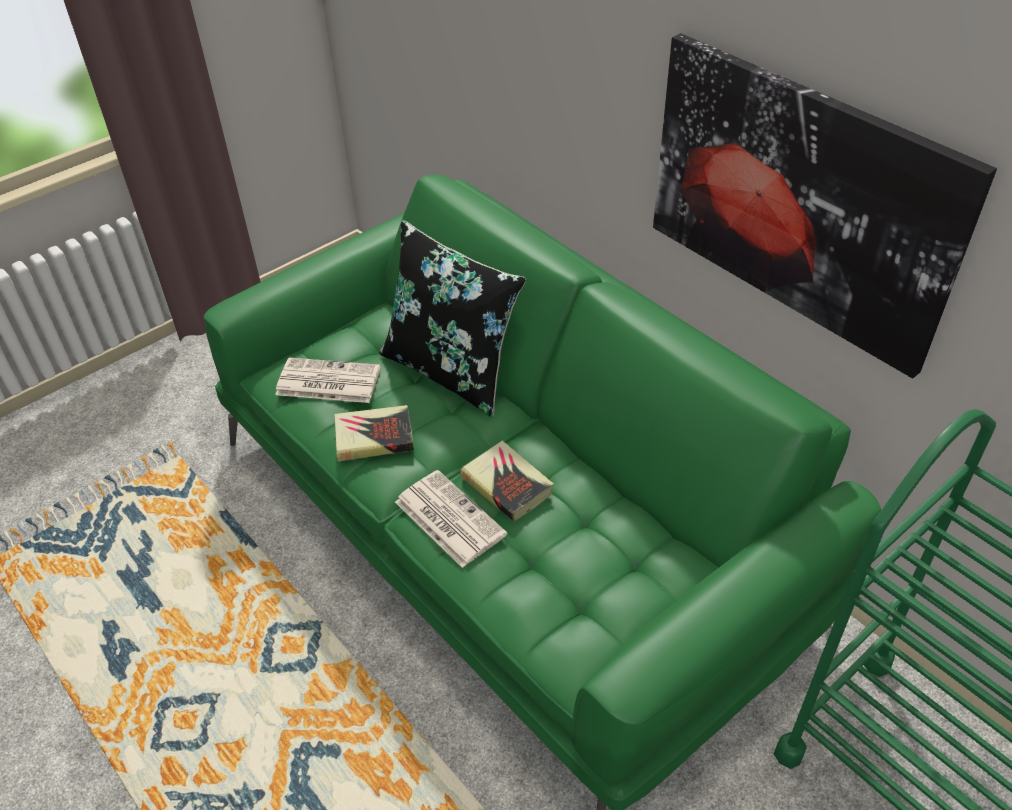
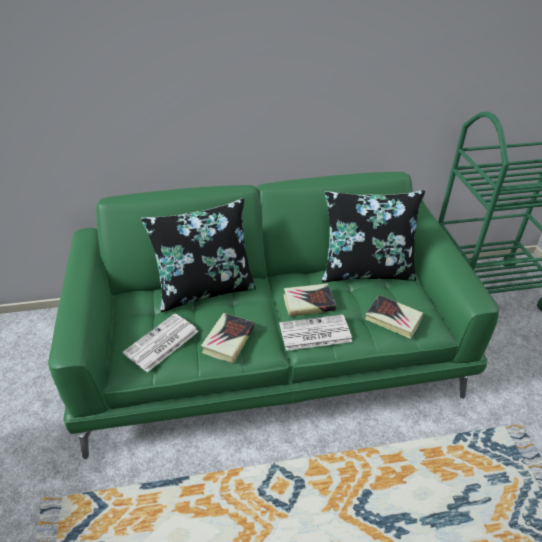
camera: 60 degrees left, 5 degrees down
picture [653,33,997,378] -> none
none -> black pillow [322,190,425,282]
none -> book [366,295,423,339]

